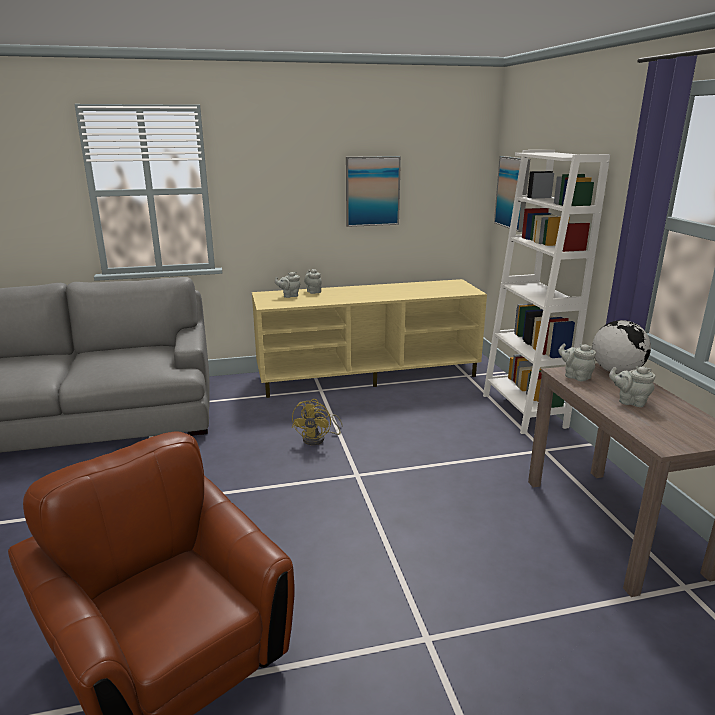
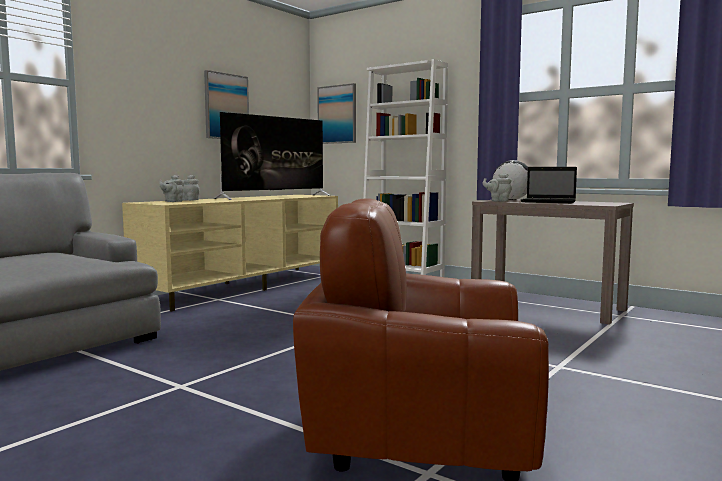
camera: 40 degrees left, 15 degrees down
yellow fan [292,399,343,445] -> none
grey teapot [609,366,655,407] -> laptop [521,167,577,203]
none -> television [213,112,330,200]

